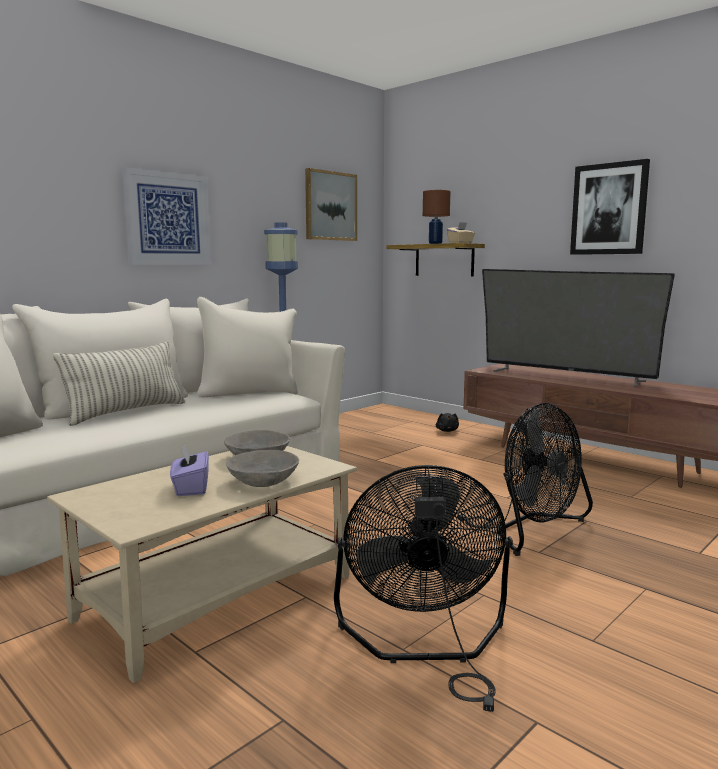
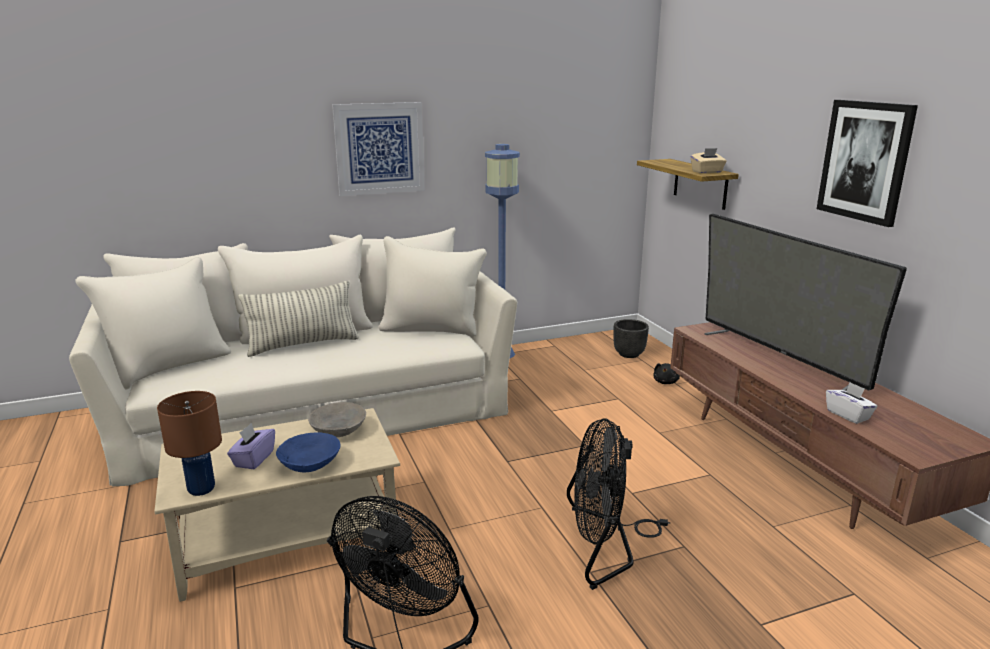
camera: 25 degrees right, 10 degrees up
grey bowl [226,450,299,487] -> blue bowl [276,432,340,472]
picture [305,168,357,241] -> none
brown table lamp [423,190,451,244] -> brown table lamp moved to [157,391,222,496]
black fan [457,403,593,556] -> black fan turned 105 degrees clockwise [567,418,669,590]
none -> black planter [613,319,649,358]
none -> white tissue box [826,382,878,424]

